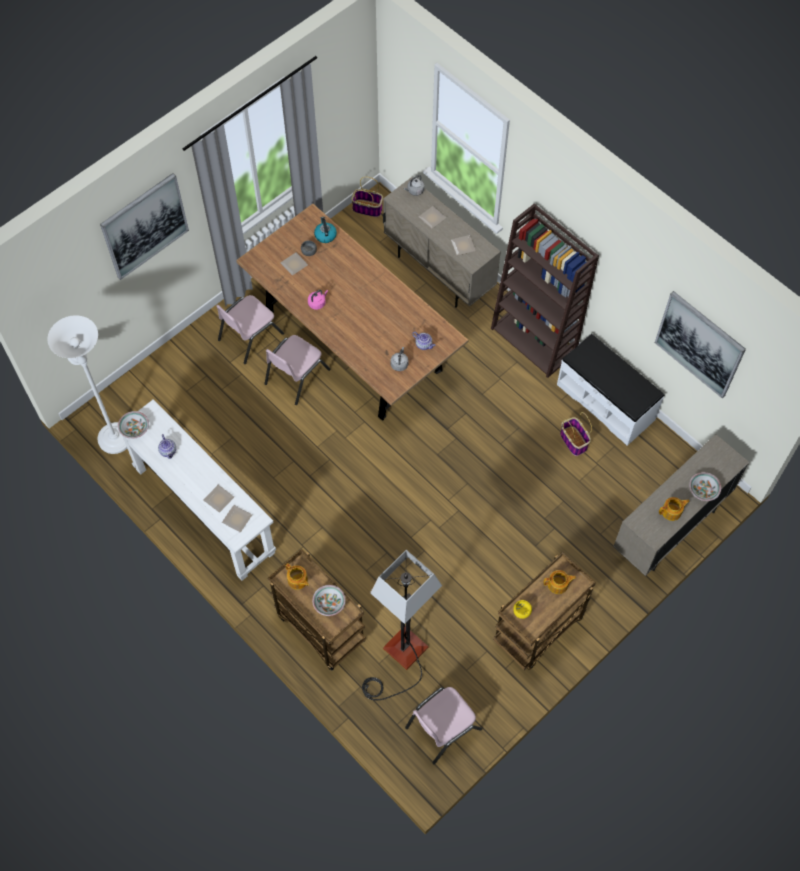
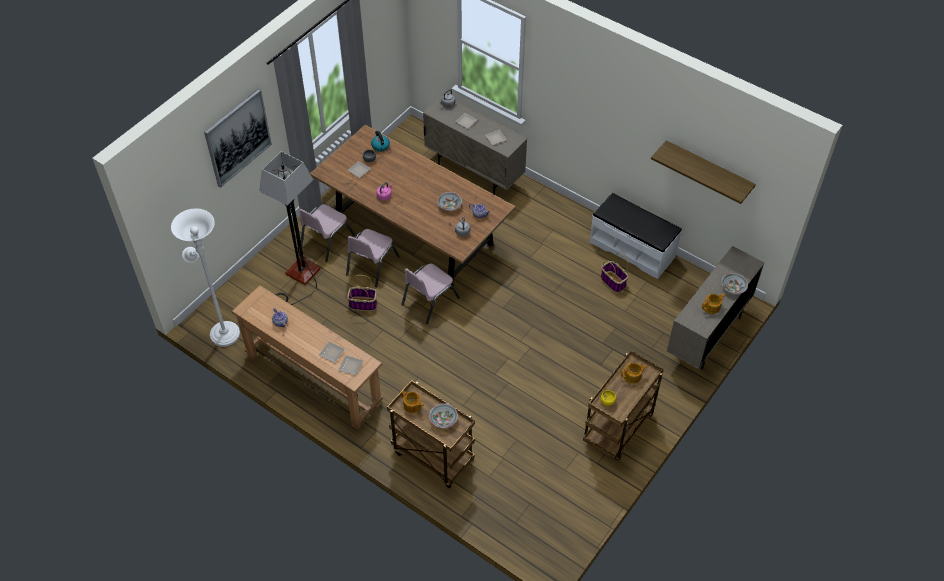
camera: 10 degrees left, 10 degrees down
white console table [116,399,276,581] -> brown console table [232,285,383,429]
bowl [118,411,149,439] -> bowl moved to [437,192,462,211]
basket [351,177,383,217] -> basket moved to [347,275,377,311]
floor lamp [362,550,442,700] -> floor lamp moved to [259,151,320,305]
pink chair [405,687,482,764] -> pink chair moved to [401,263,460,324]
brown bookcase [491,203,599,378] -> none
picture [655,291,746,398] -> shelf [651,140,756,204]

